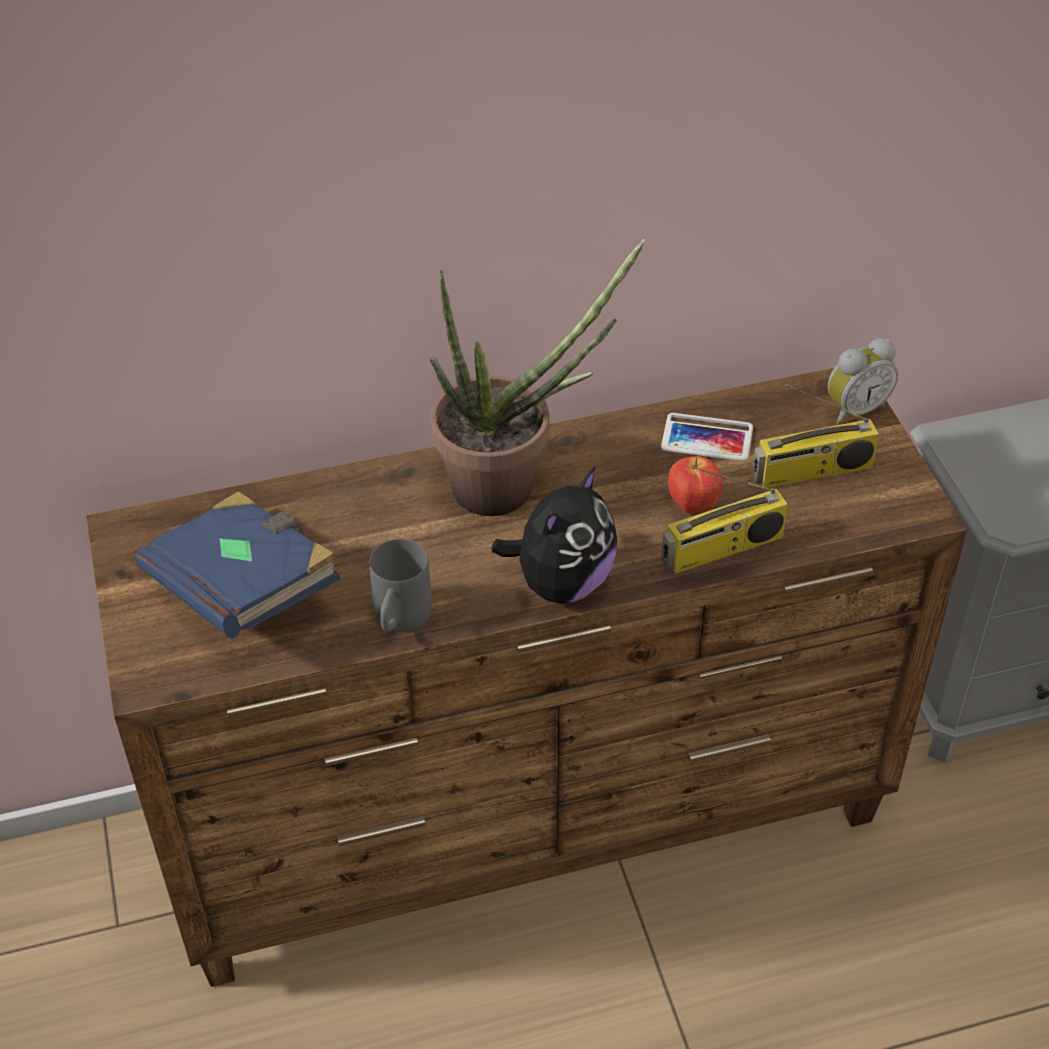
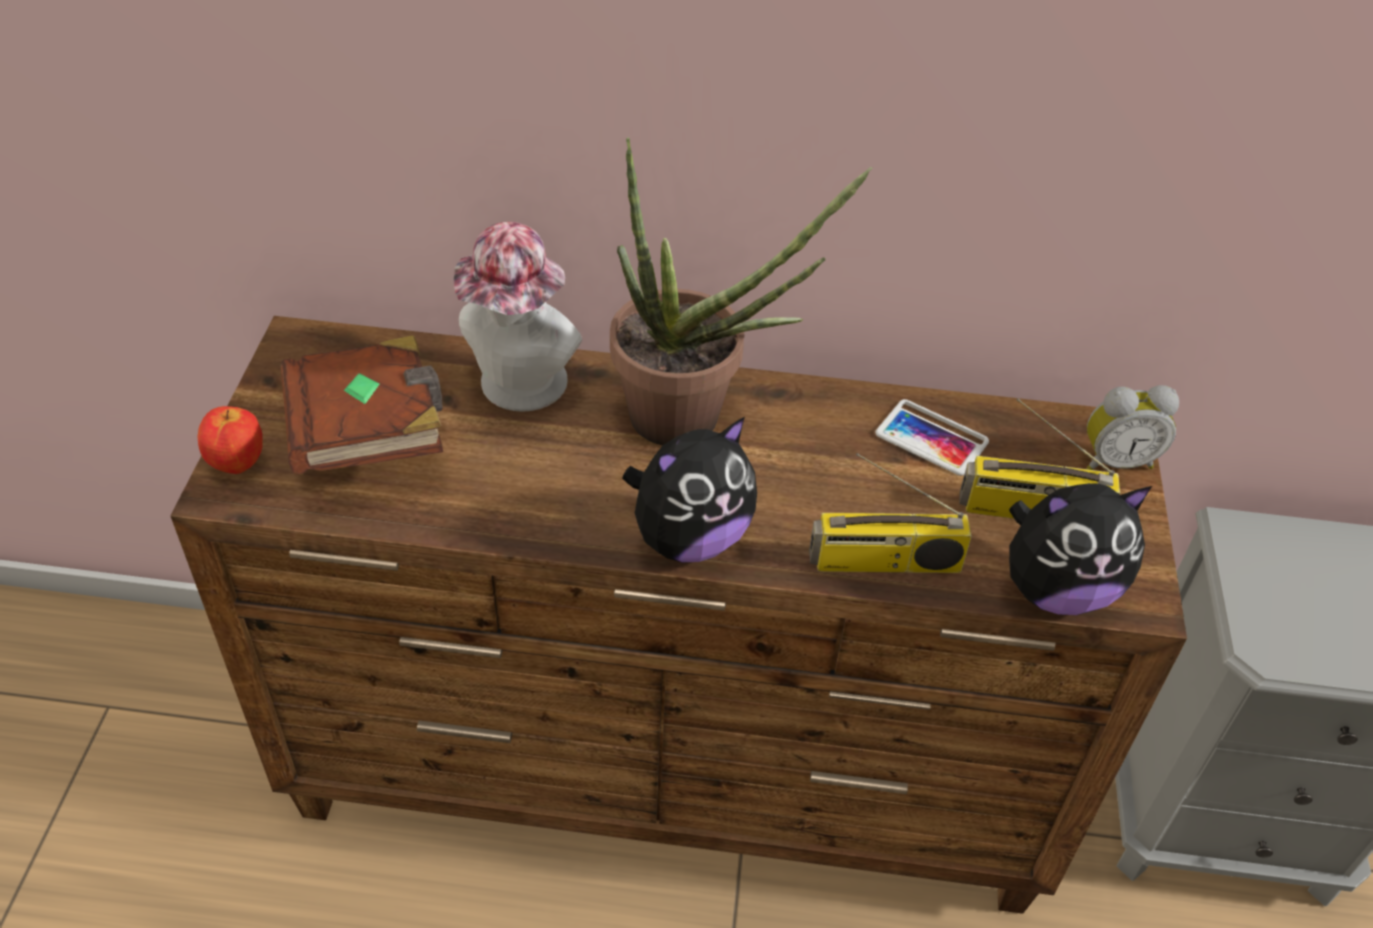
camera: 20 degrees right, 0 degrees up
blue book [134,491,341,639] -> brown book [281,335,443,475]
grey mug [369,539,432,632] -> none
apple [668,456,722,514] -> apple moved to [198,406,263,474]
none -> hat [453,222,582,412]
none -> plush toy [1009,483,1152,615]

